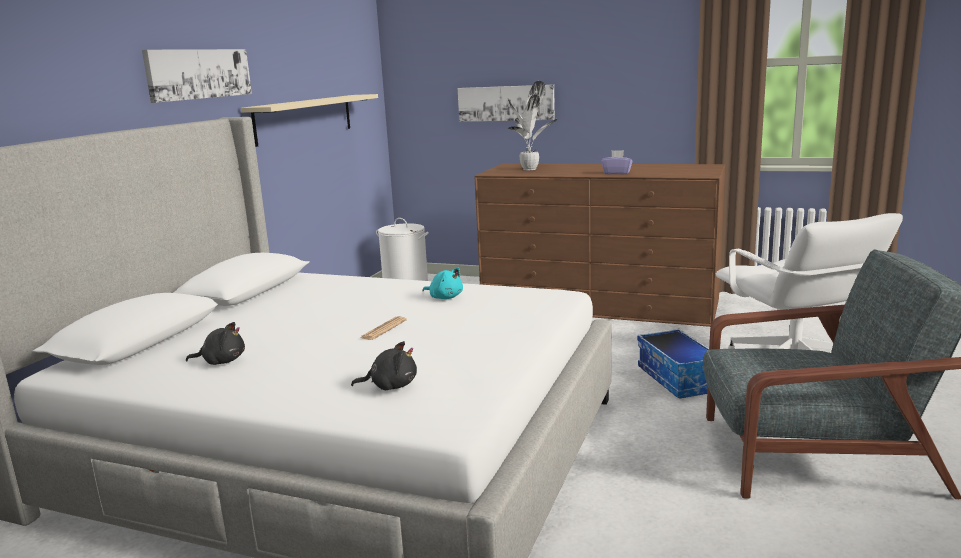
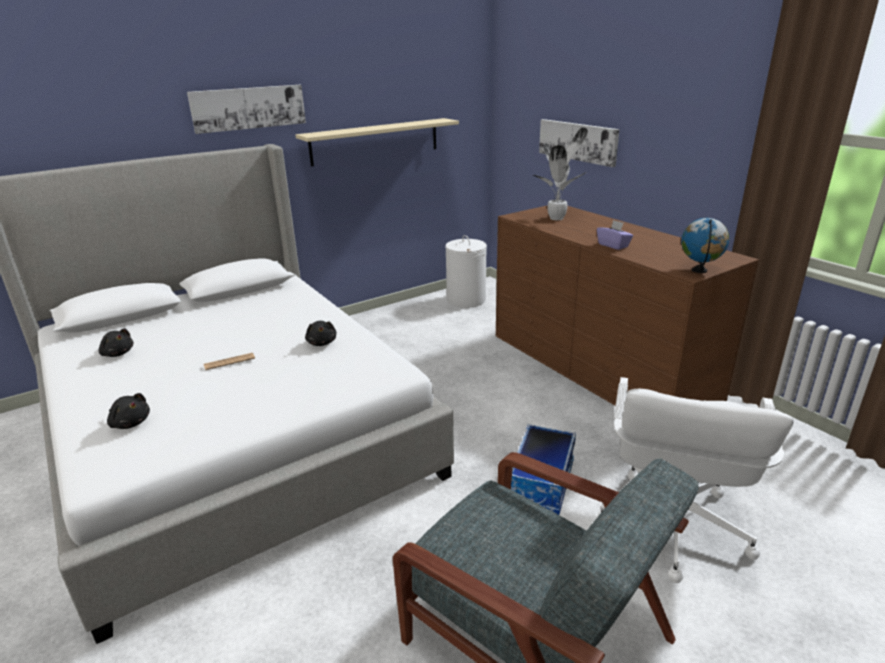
camera: 35 degrees right, 10 degrees up
turquoise plush toy [422,268,463,299] -> black plush toy [305,321,336,346]
none -> globe [681,218,729,273]

